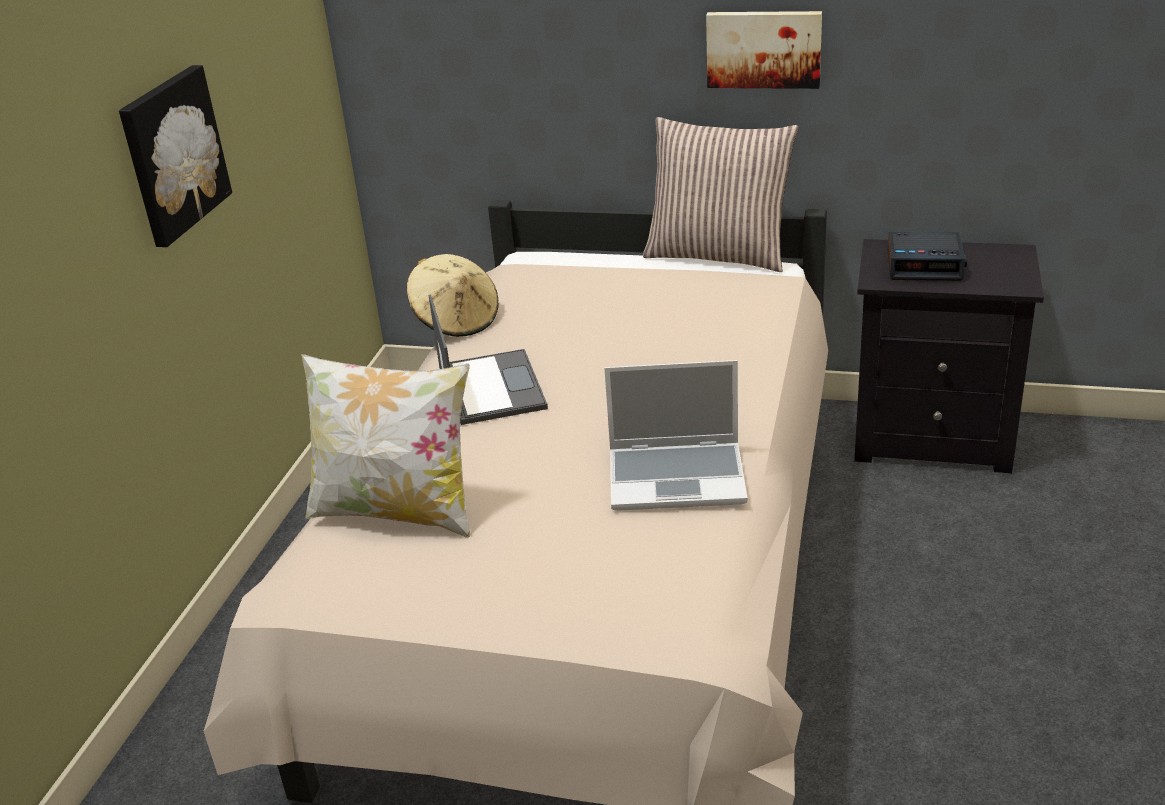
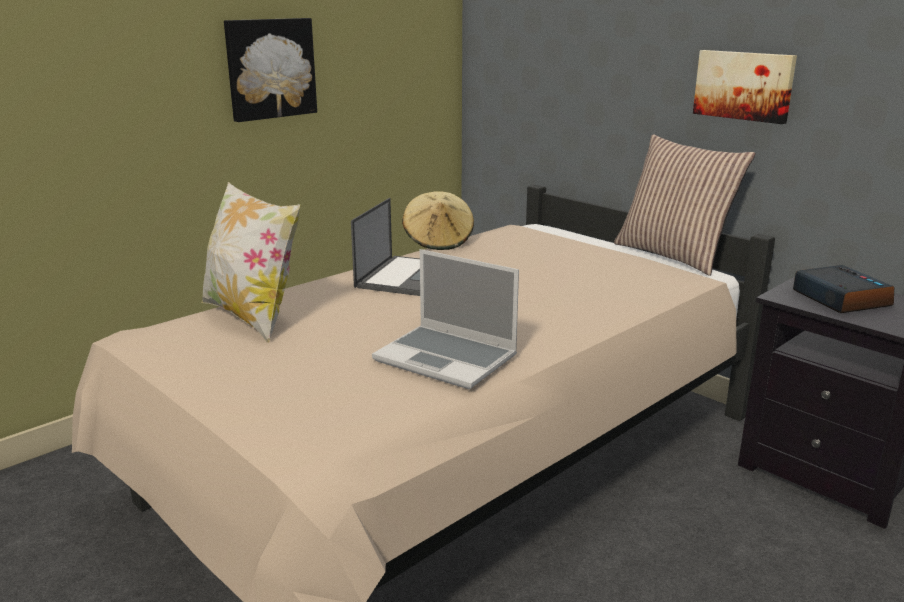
camera: 30 degrees right, 10 degrees down
alarm clock [888,232,967,281] -> alarm clock turned 150 degrees counterclockwise [793,265,894,313]

